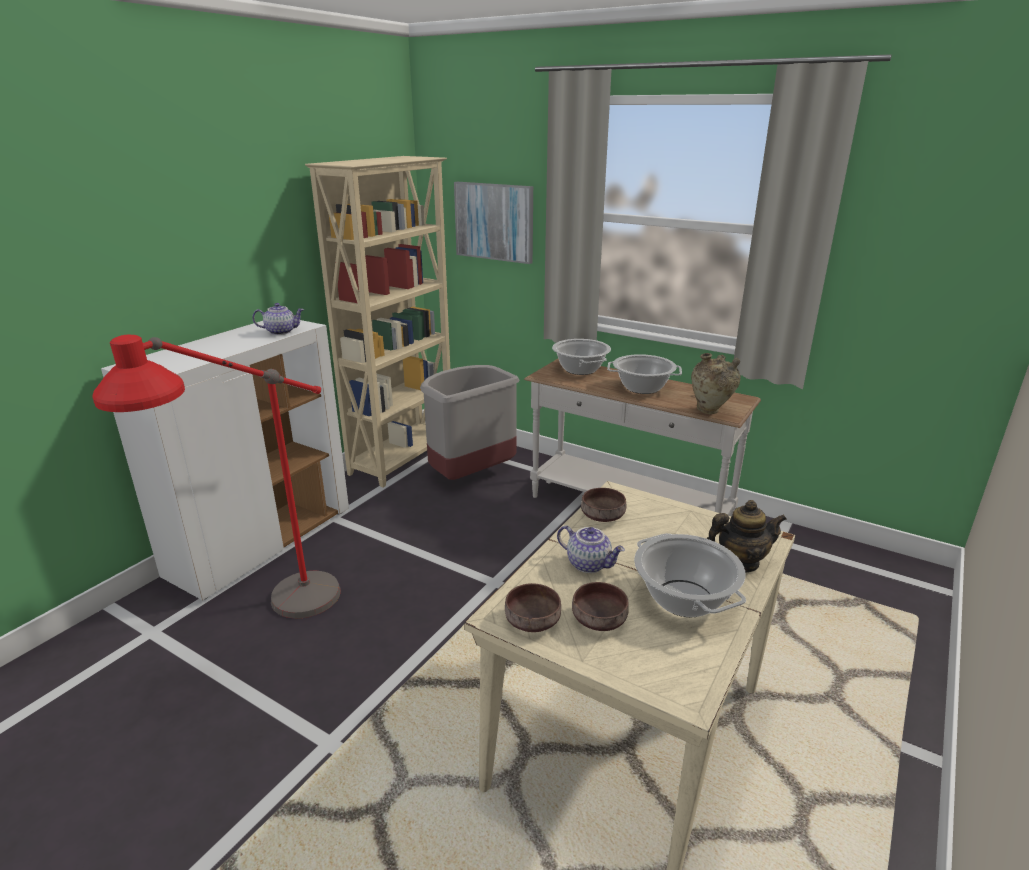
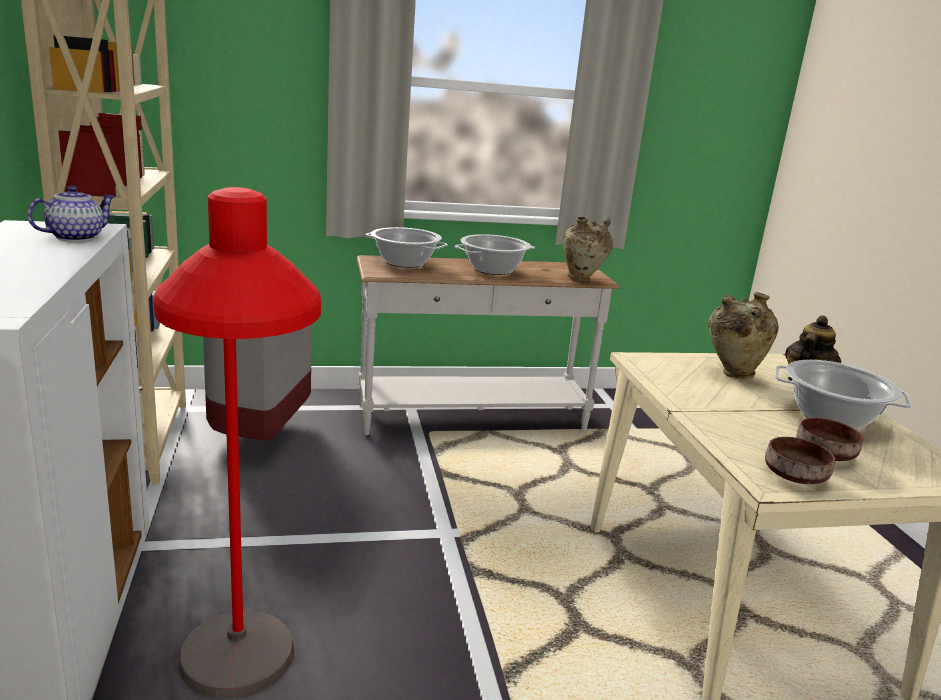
camera: 45 degrees left, 5 degrees down
picture [454,182,533,264] -> none
teapot [557,526,625,573] -> none
brown bowl [581,488,626,522] -> none
none -> beige vase [708,292,779,379]

